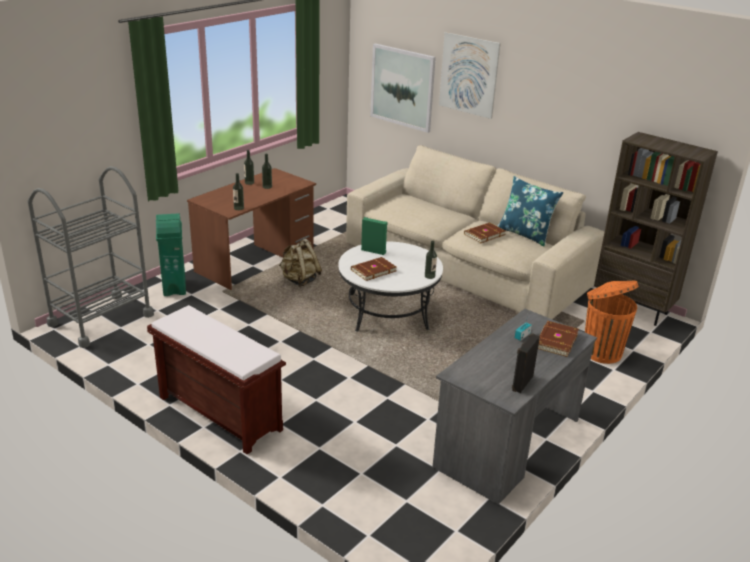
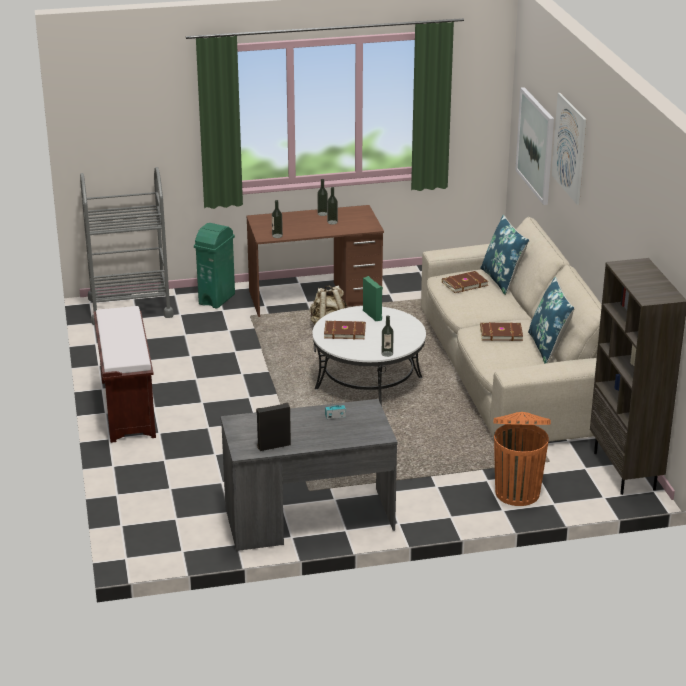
camera: 40 degrees right, 0 degrees up
brown book [538,321,579,357] -> brown book moved to [442,271,488,293]
none -> blue pillow [480,215,530,295]

